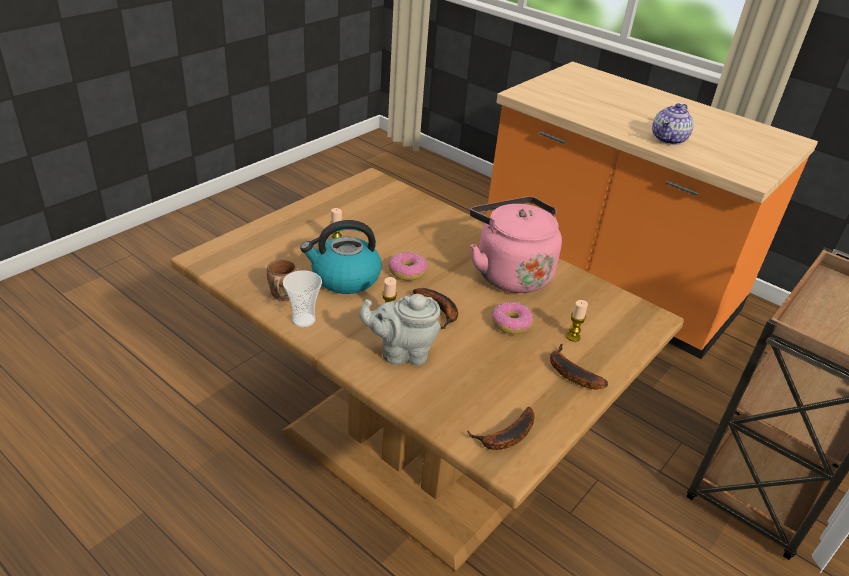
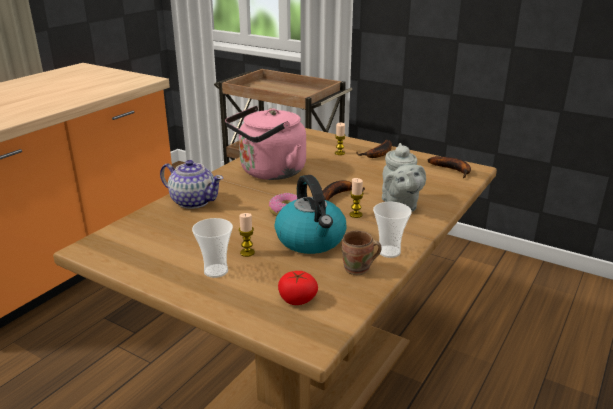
camera: 95 degrees left, 10 degrees down
donut [492,302,533,334] -> none
teapot [652,103,694,145] -> teapot moved to [160,160,223,209]
none -> cup [192,218,233,278]
none -> tomato [278,271,318,305]

